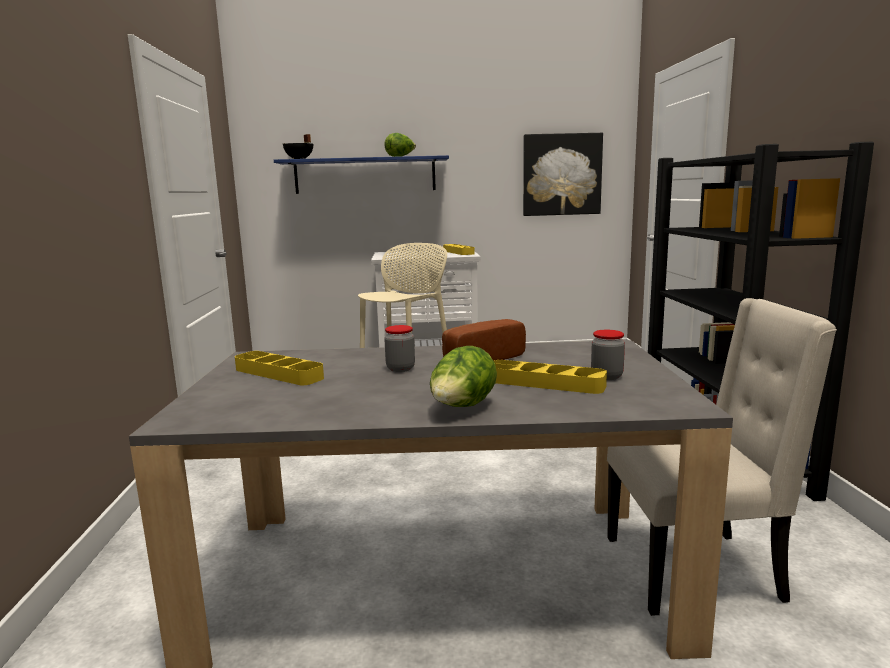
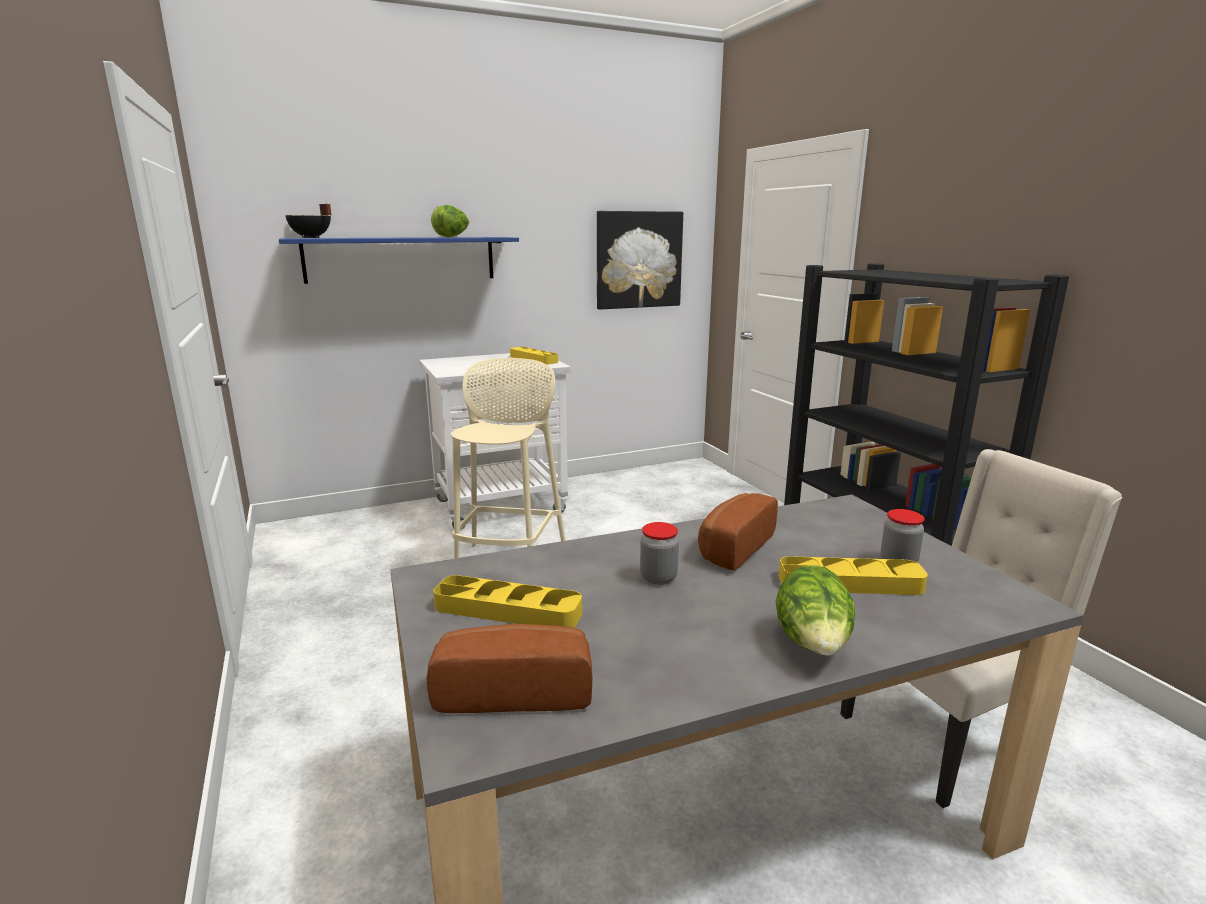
camera: 20 degrees left, 5 degrees up
none -> bread [427,624,592,713]

